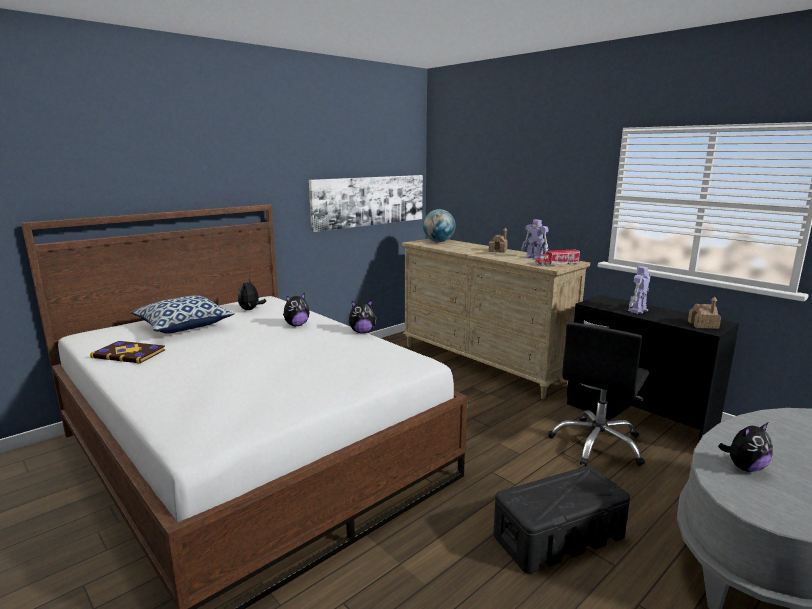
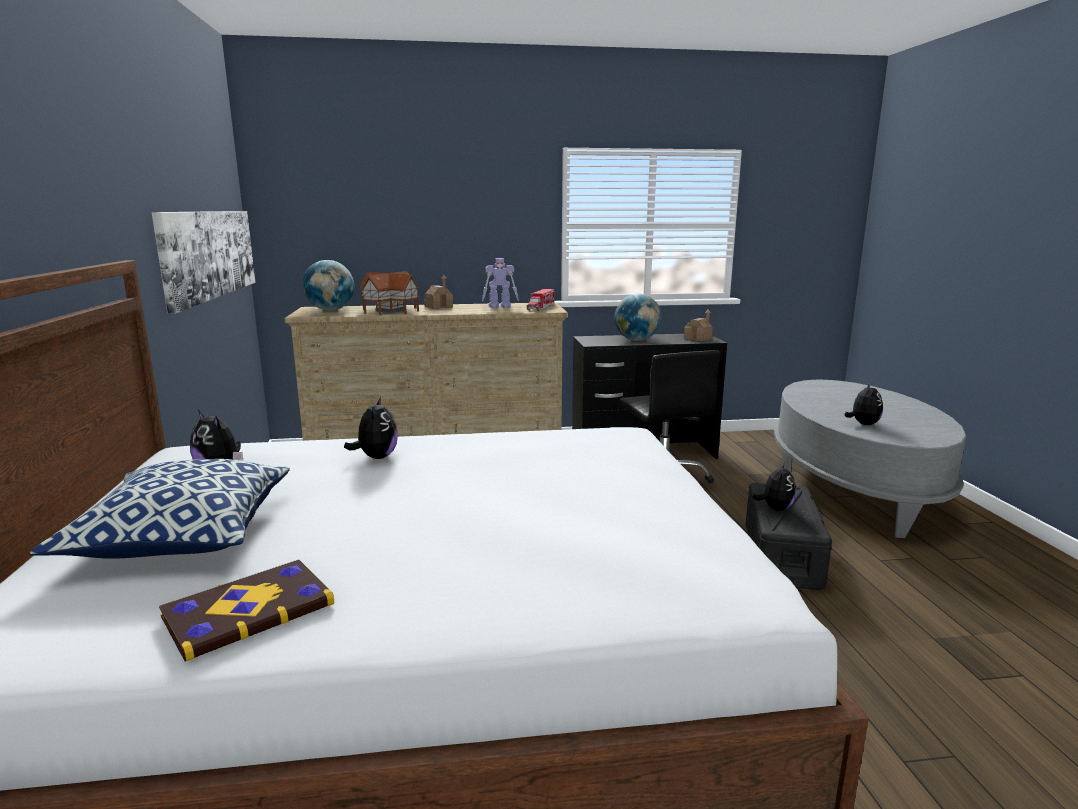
camera: 55 degrees left, 0 degrees up
plush toy [349,300,377,333] -> plush toy moved to [752,462,796,511]
toy robot [628,266,650,314] -> globe [614,294,662,341]
none -> toy house [360,271,420,315]

